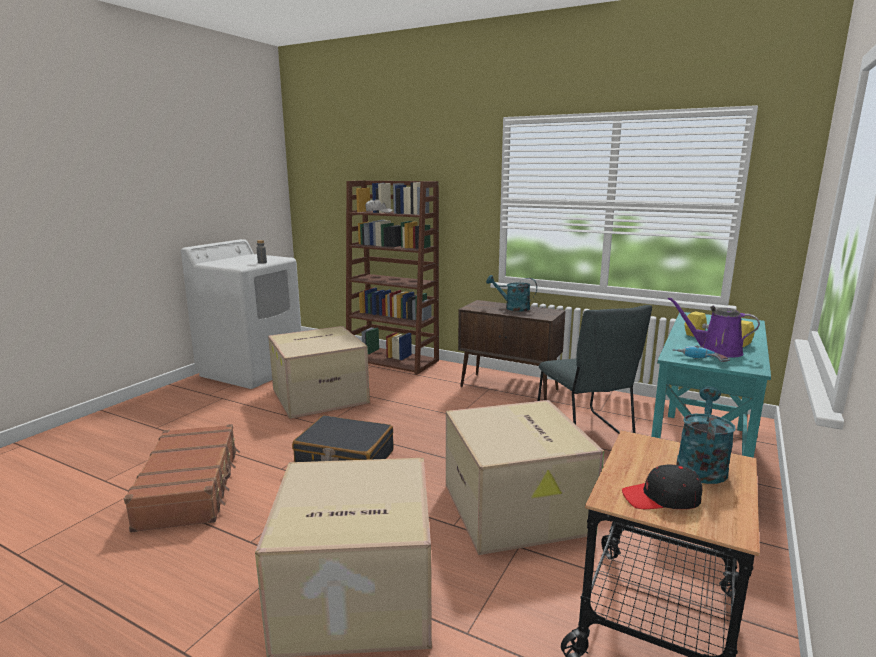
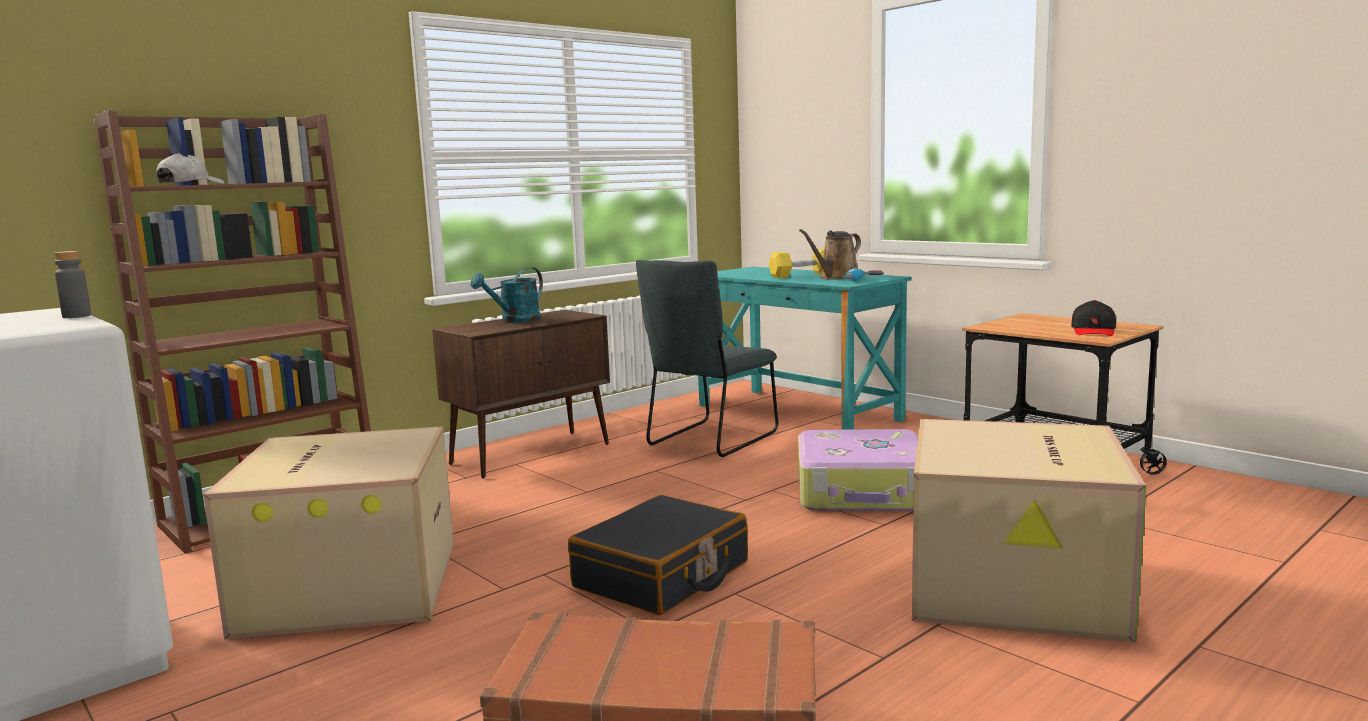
camera: 70 degrees left, 5 degrees down
cardboard box [446,400,604,555] -> suitcase [798,429,918,511]
grey chair [537,305,652,434] -> grey chair turned 120 degrees clockwise [636,260,779,457]
purple watering can [668,297,760,358] -> brown watering can [799,229,861,280]
turquoise watering can [676,386,736,484] -> none

